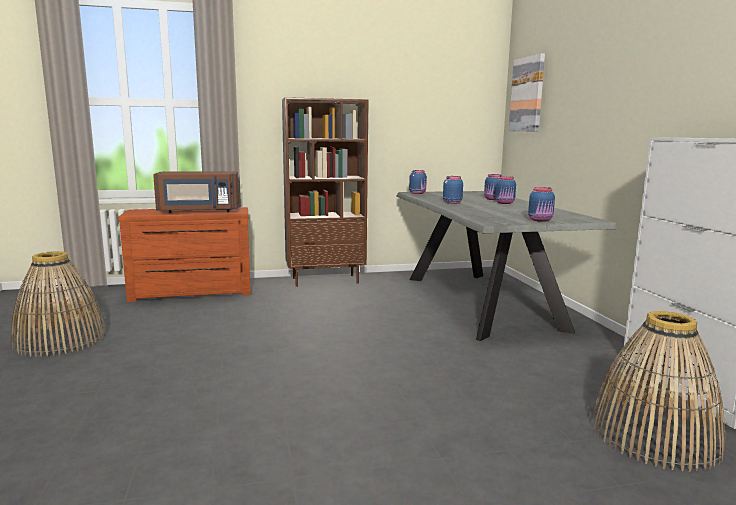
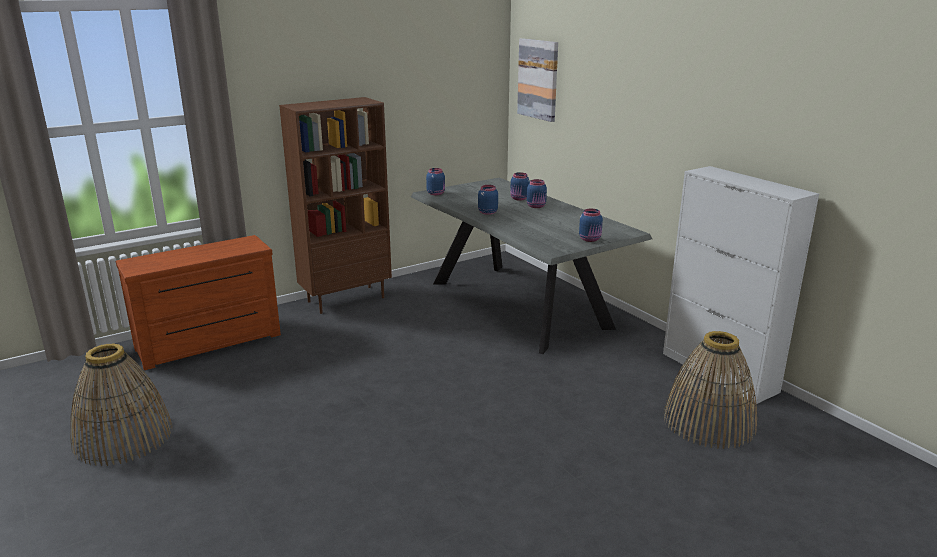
camera: 20 degrees left, 10 degrees up
brown microwave [153,172,239,213] -> none

